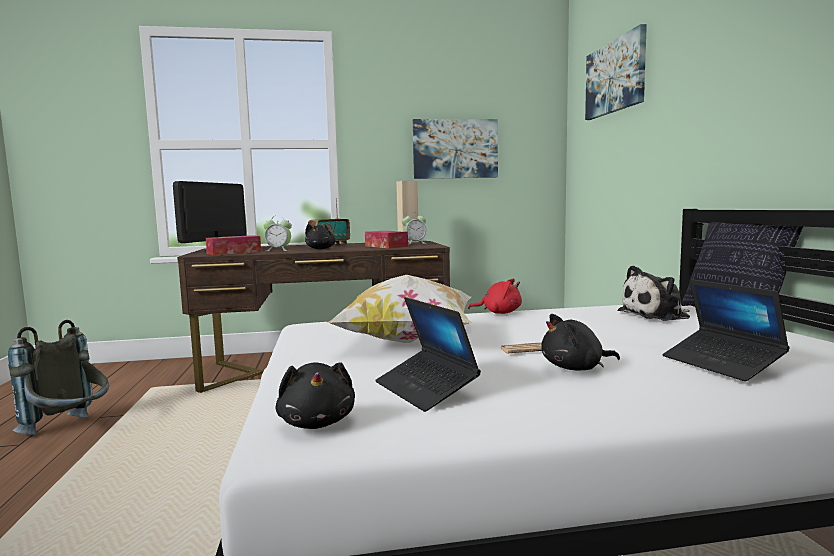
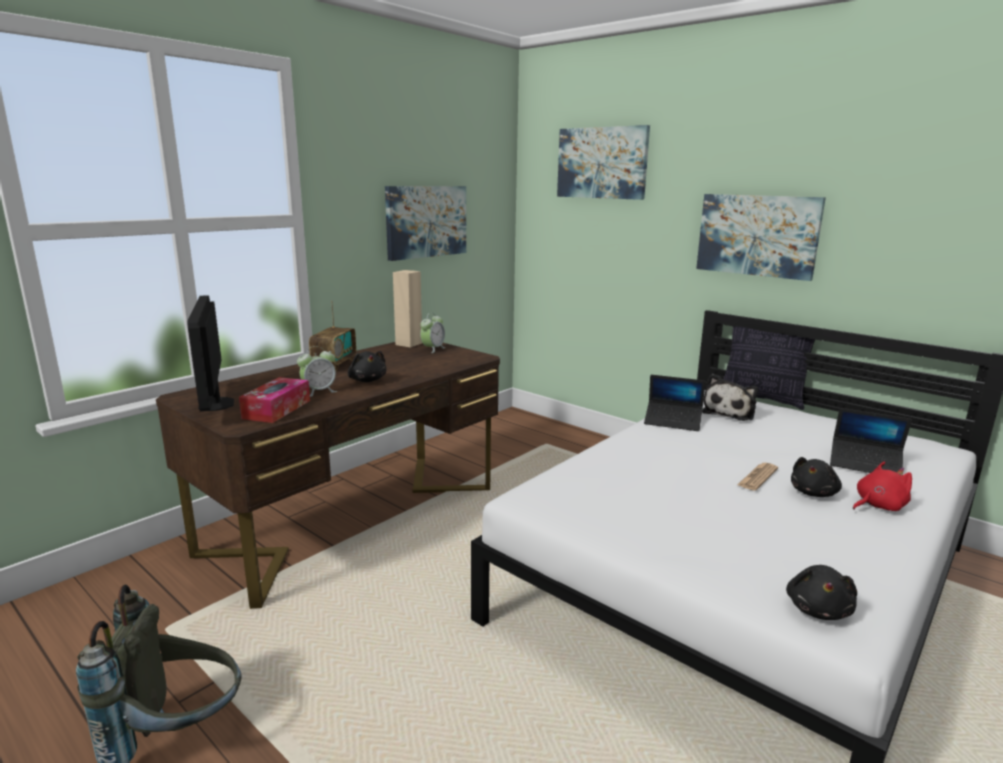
camera: 40 degrees left, 10 degrees up
black plush toy [275,362,355,429] -> black plush toy turned 75 degrees clockwise [786,565,857,620]
pillow [328,275,472,343] -> none
tissue box [365,231,408,248] -> none
laptop [375,297,481,412] -> laptop moved to [644,375,706,431]
red plush toy [468,278,522,314] -> red plush toy moved to [853,461,912,511]
none -> picture [696,194,826,281]

